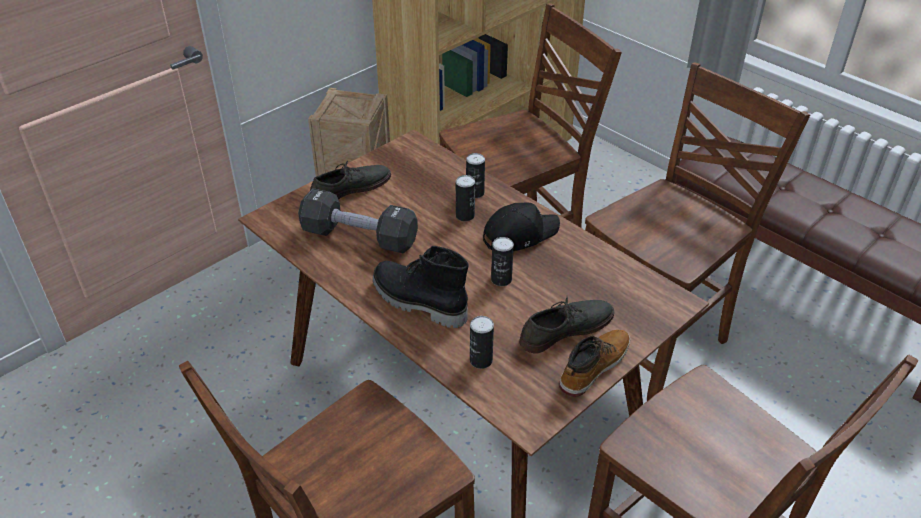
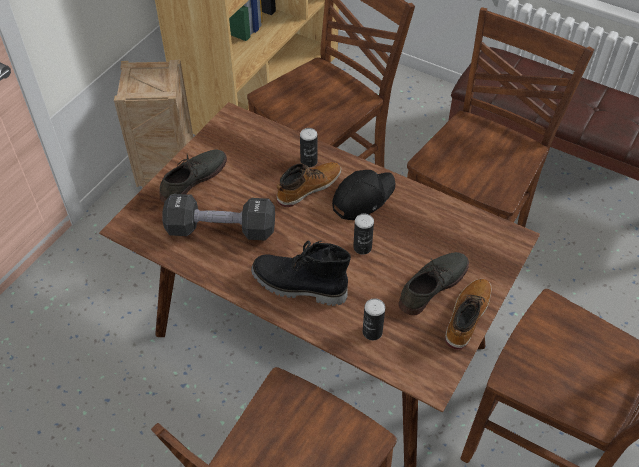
camera: 15 degrees left, 10 degrees up
can [456,175,475,221] -> boot [277,162,341,207]

